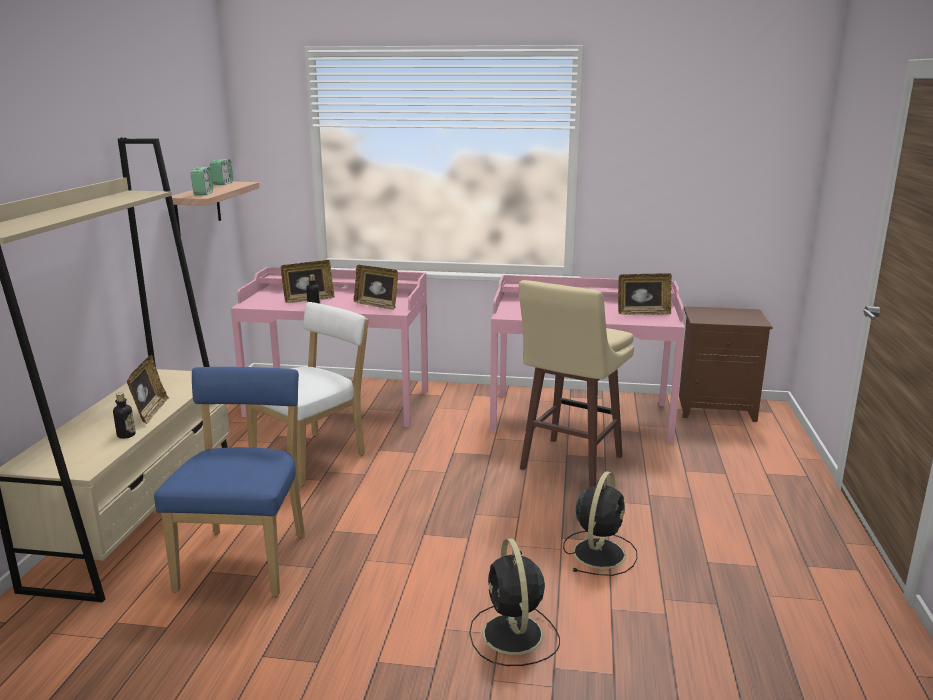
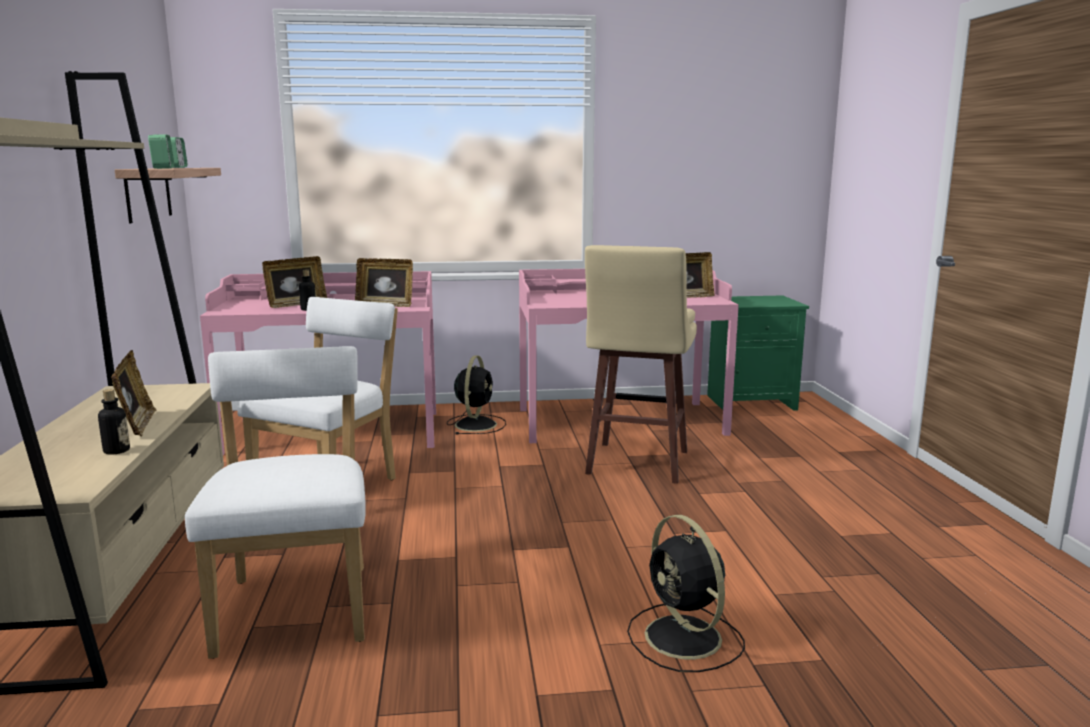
camera: 15 degrees left, 5 degrees down
blue chair [154,367,305,596] -> white chair [185,346,366,659]
black fan [563,471,637,576] -> black fan moved to [447,355,506,435]
brown nightstand [679,306,772,422] -> green nightstand [707,295,809,411]

